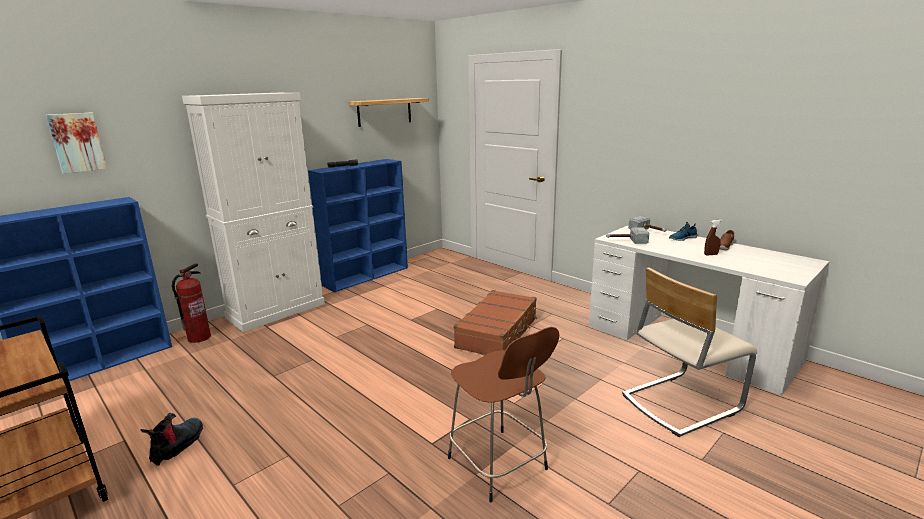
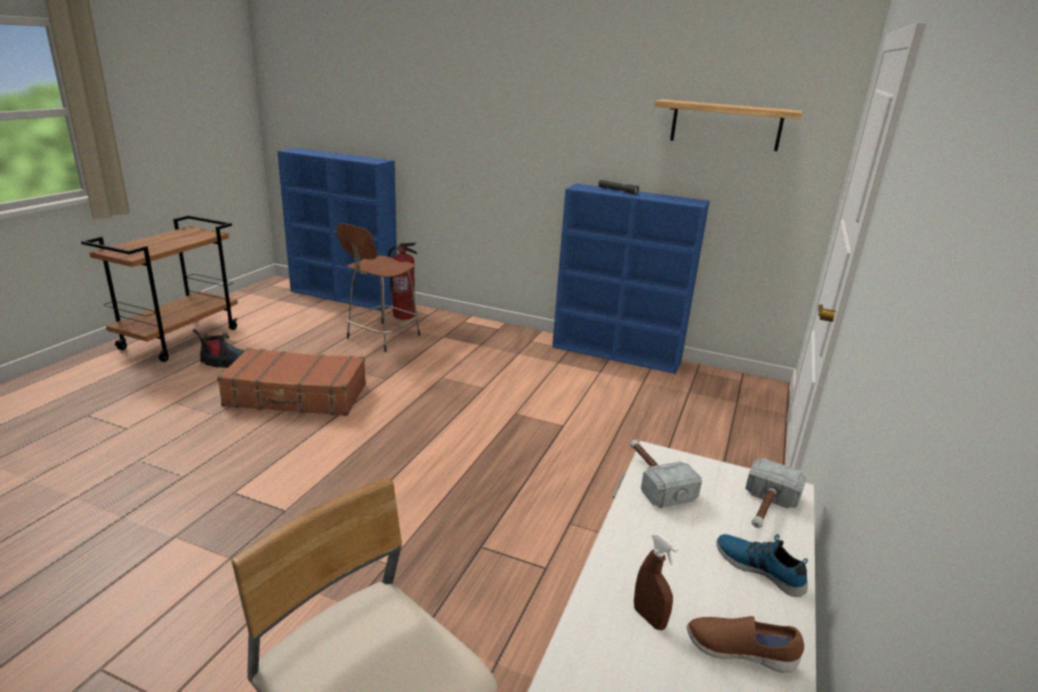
camera: 65 degrees right, 5 degrees up
picture [46,113,107,174] -> none
white cabinet [182,93,325,332] -> none
brown stool [448,327,559,502] -> brown stool moved to [336,223,420,352]
brown suitcase [453,290,537,355] -> brown suitcase moved to [217,348,366,416]

